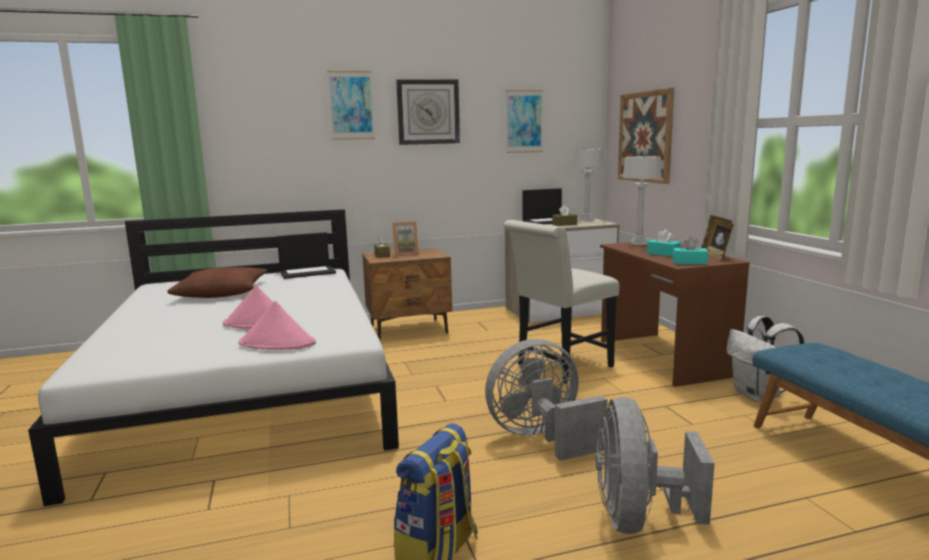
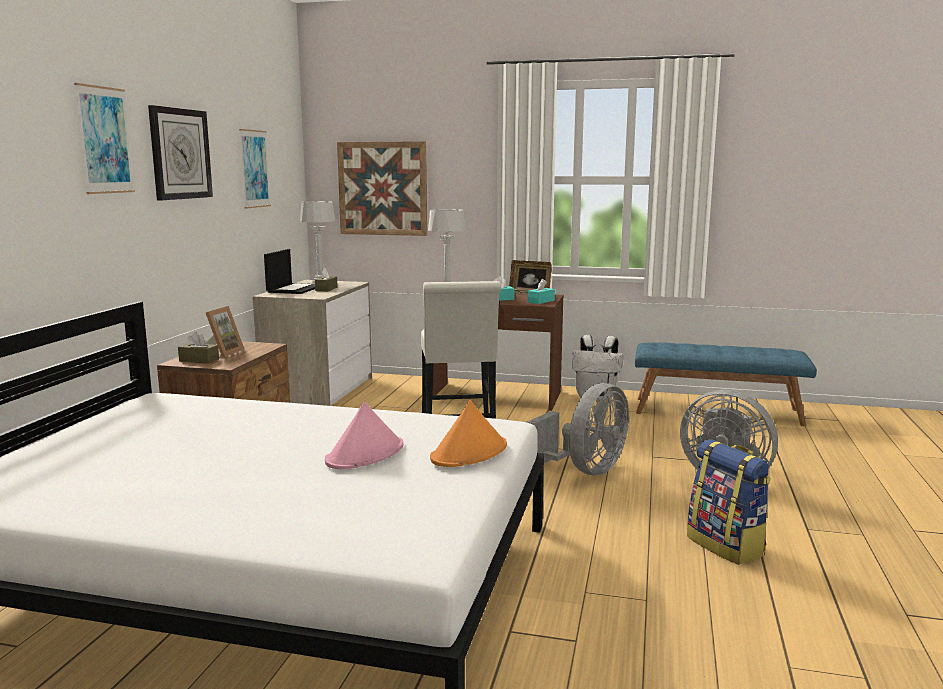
camera: 60 degrees left, 0 degrees up
brown pillow [167,267,267,298] -> none
pink hat [239,301,316,350] -> orange hat [430,400,507,467]
laptop [277,232,336,279] -> none
grey fan [485,339,608,461] -> grey fan turned 150 degrees counterclockwise [527,383,629,475]

